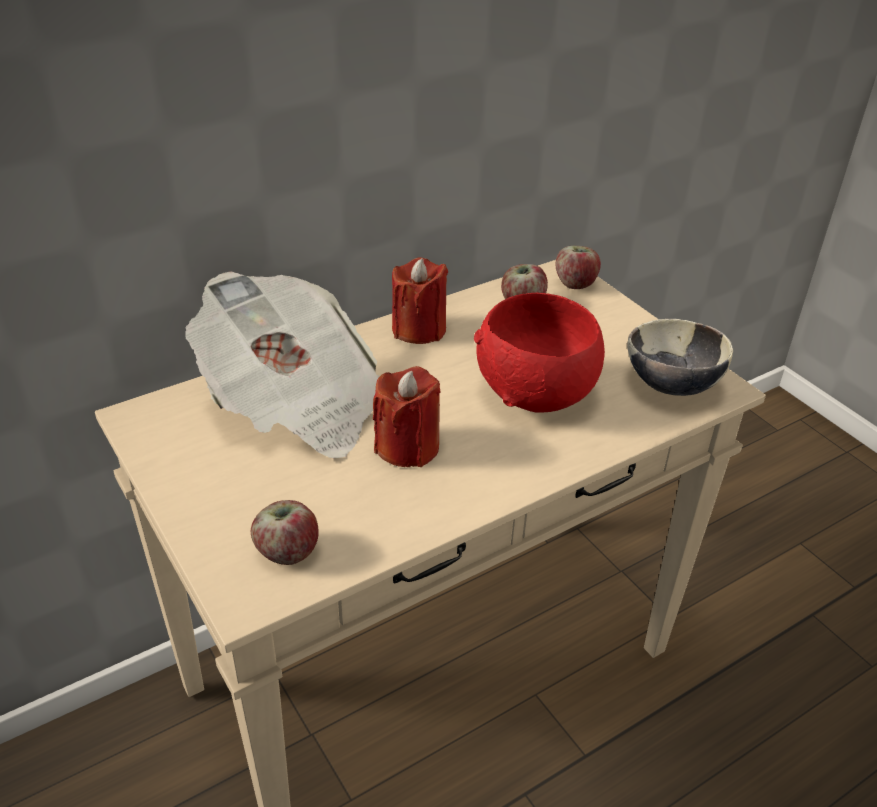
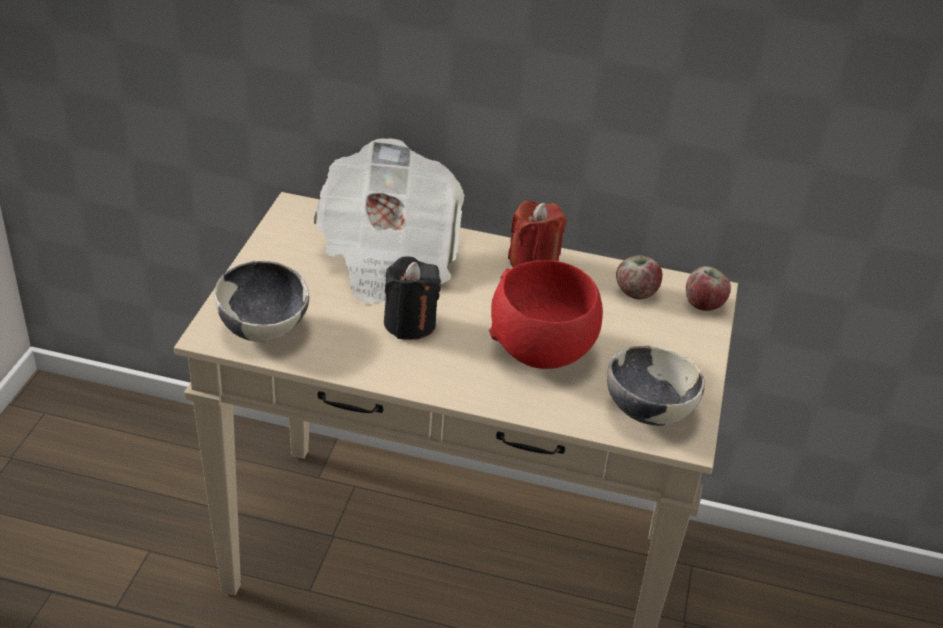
camera: 45 degrees right, 0 degrees up
apple [251,500,319,565] -> bowl [214,261,309,342]
red candle [373,366,441,467] -> black candle [384,256,441,340]

